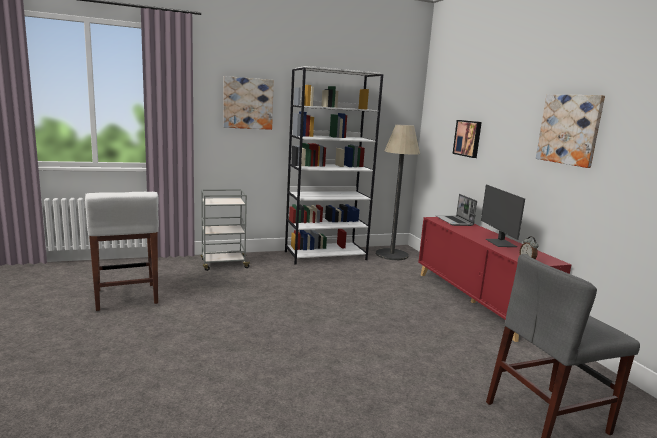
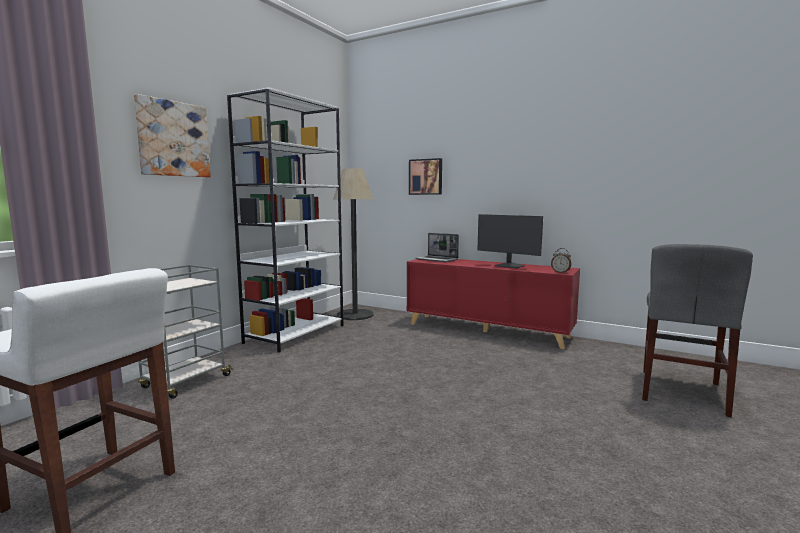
camera: 40 degrees left, 5 degrees down
picture [536,95,605,168] -> none

